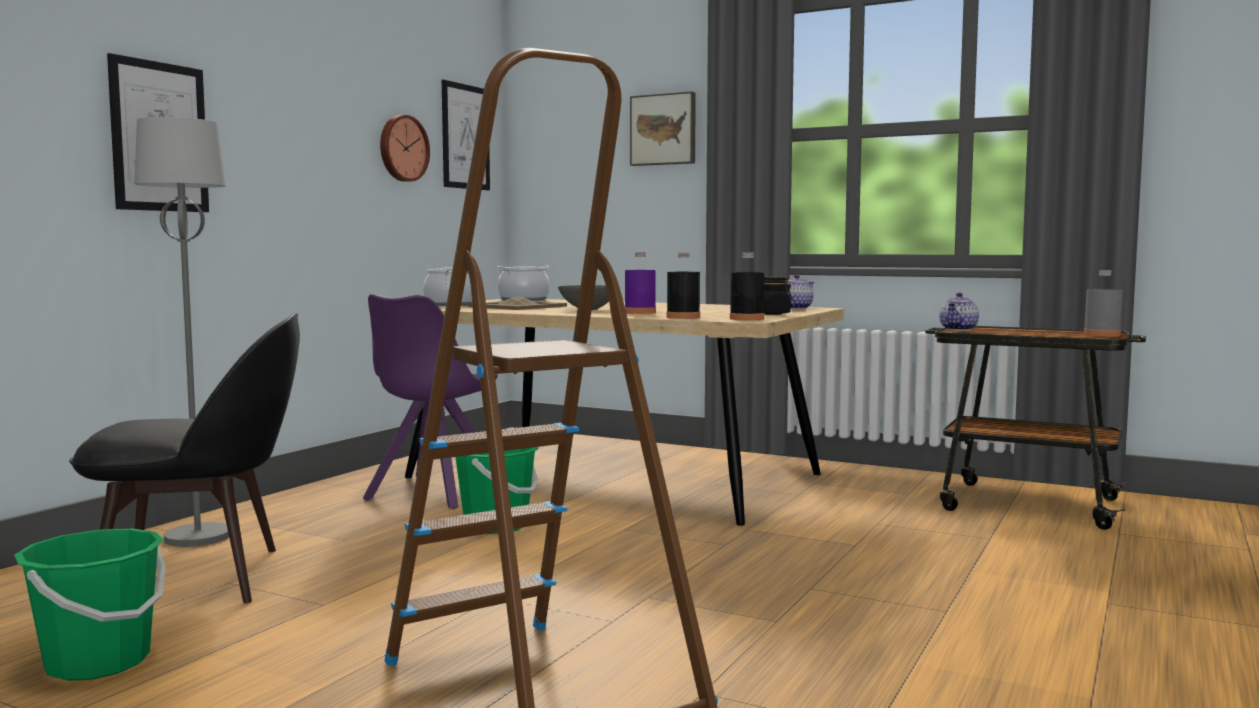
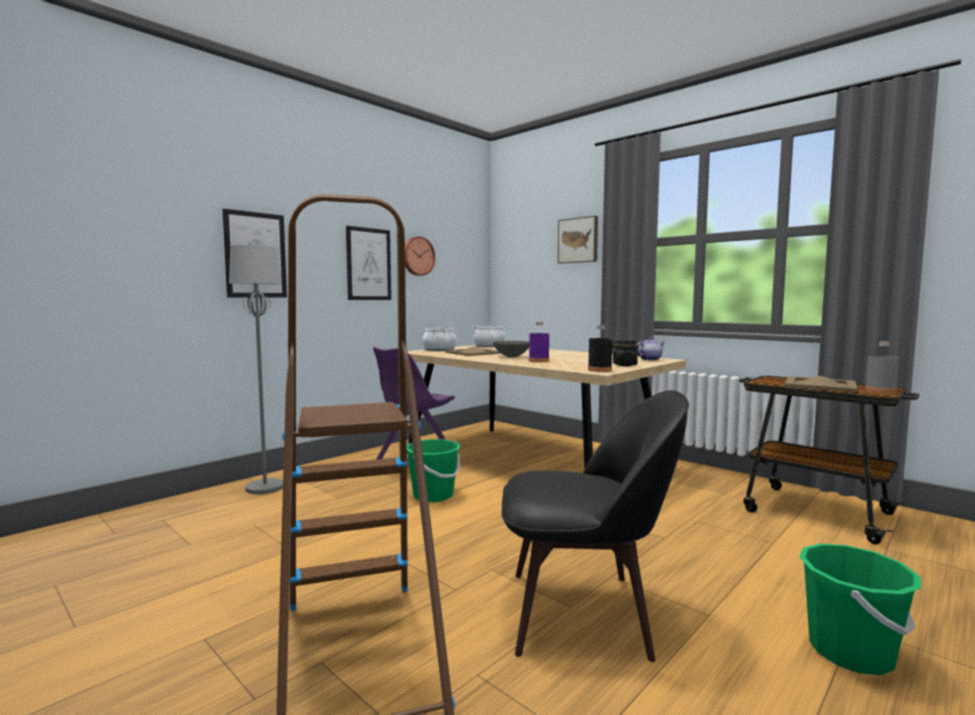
camera: 15 degrees right, 0 degrees up
green bucket [14,529,166,681] -> green bucket moved to [800,544,921,675]
black chair [69,313,300,603] -> black chair moved to [501,390,689,662]
picture [442,80,490,190] -> picture moved to [346,226,391,300]
black bottle [666,252,700,319] -> none
teapot [939,292,979,331] -> none
none -> beige tray [785,376,858,392]

